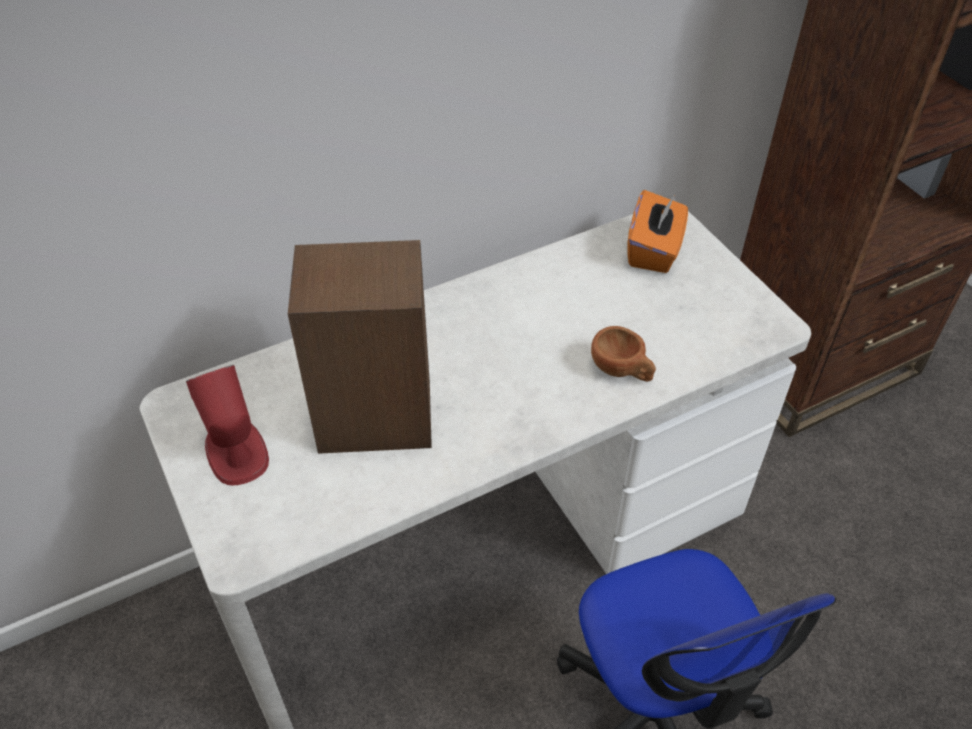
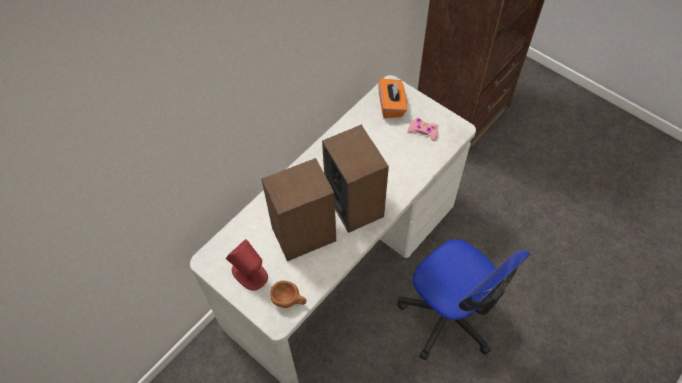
camera: 20 degrees left, 10 degrees up
brown cup [591,326,656,382] -> brown cup moved to [270,281,306,308]
none -> speaker [322,125,389,233]
none -> pink game controller [408,118,438,141]

